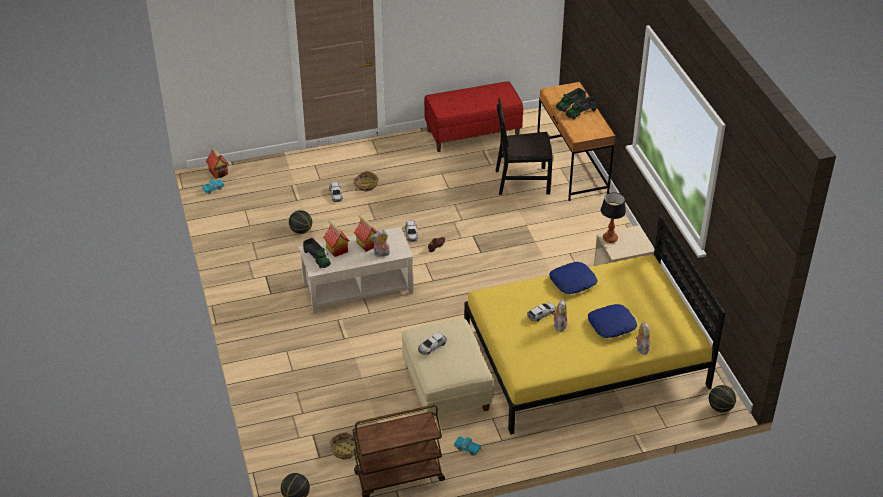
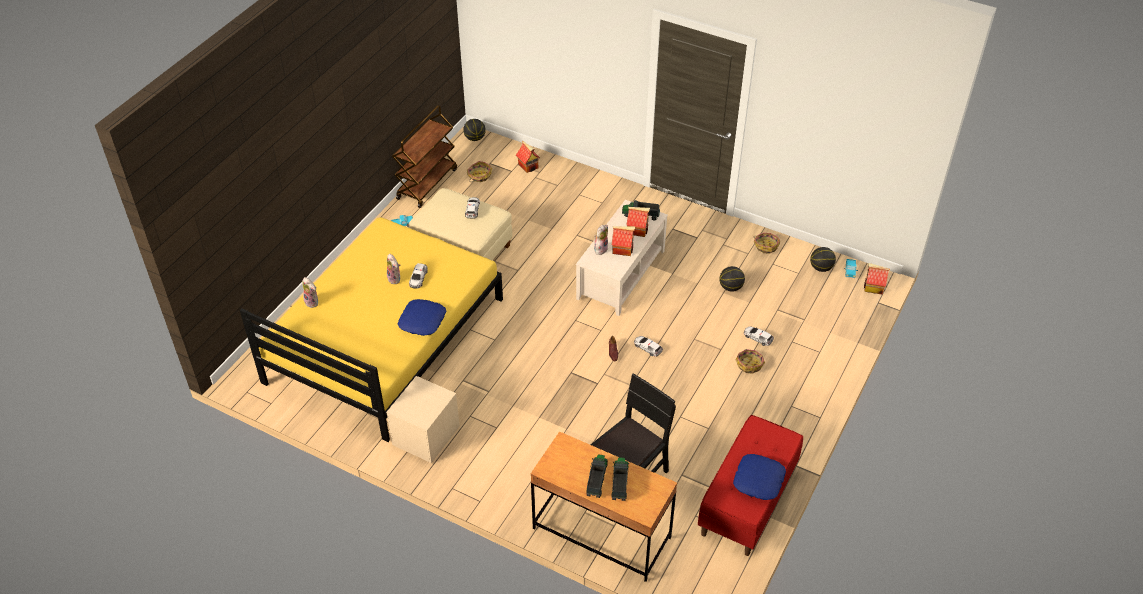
camera: 135 degrees right, 5 degrees up
blue pillow [588,304,637,338] -> blue pillow moved to [733,454,786,500]
table lamp [601,192,626,243] -> none
basketball [709,385,736,412] -> basketball moved to [810,247,836,272]
none -> toy house [516,140,540,173]
none -> basket [754,233,780,254]

